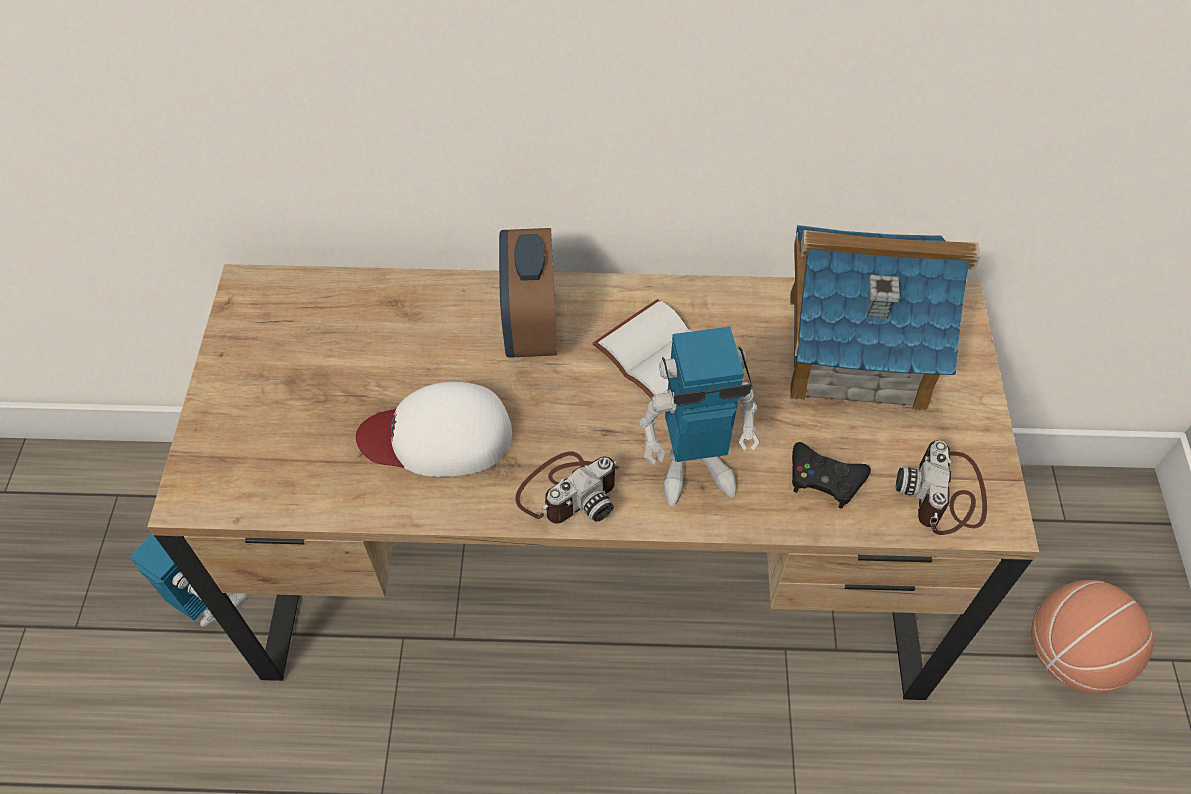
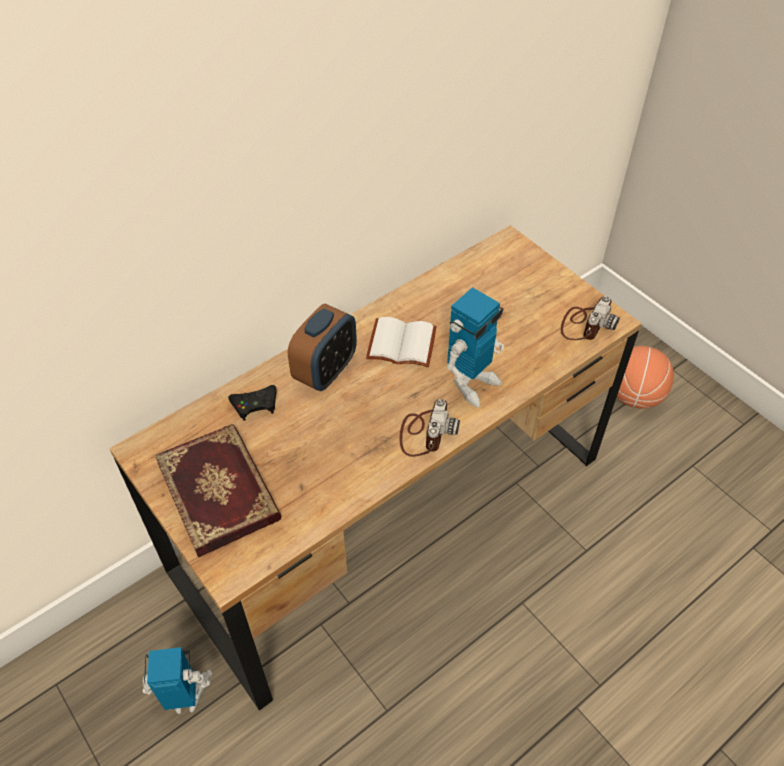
camera: 40 degrees left, 5 degrees down
white cap [356,382,512,477] -> none
alarm clock [499,228,557,358] -> alarm clock turned 105 degrees counterclockwise [288,304,357,391]
toy house [790,225,980,411] -> none
black game controller [792,442,871,509] -> black game controller moved to [228,385,277,421]
camera [896,441,987,535] -> camera turned 120 degrees counterclockwise [561,296,620,340]
none -> book [155,424,282,558]

